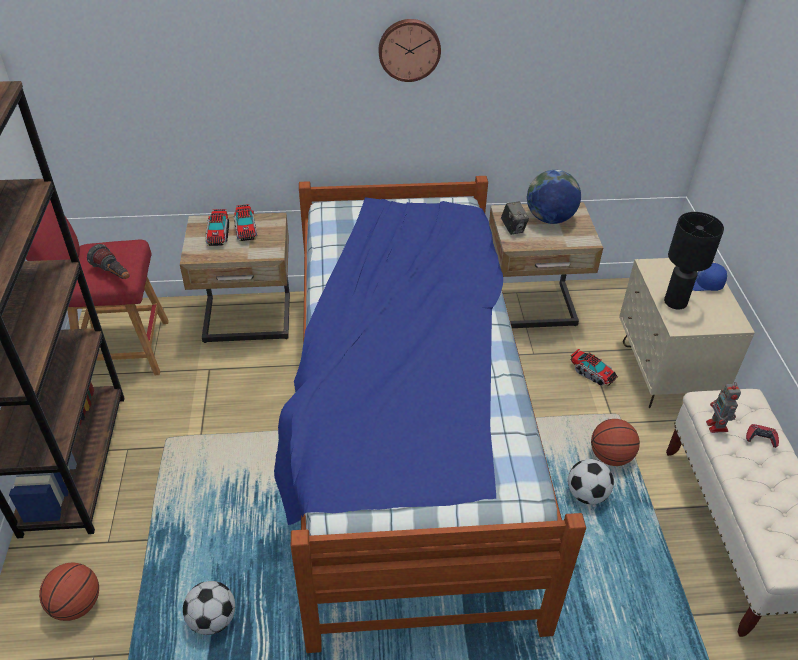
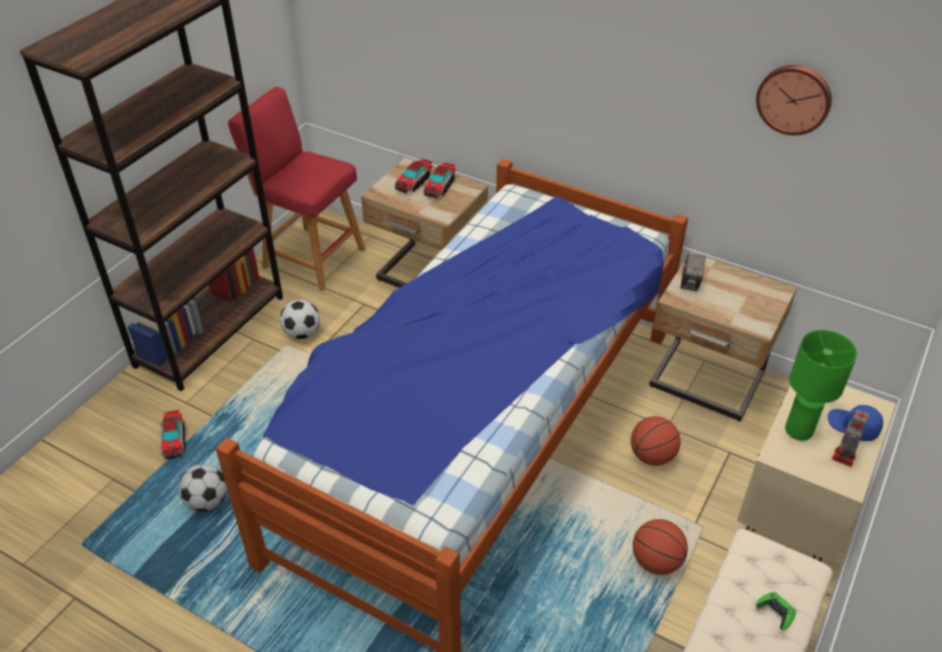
camera: 35 degrees right, 0 degrees up
basketball [39,562,99,621] -> basketball moved to [631,416,681,466]
flashlight [87,244,129,279] -> none
wall clock [378,19,441,82] -> wall clock moved to [756,65,832,135]
globe [527,170,581,224] -> none
football [568,459,614,505] -> football moved to [280,300,320,339]
toy truck [570,349,618,386] -> toy truck moved to [160,410,185,459]
black table lamp [664,212,724,309] -> green table lamp [785,330,857,441]
toy robot [706,382,741,433] -> toy robot moved to [832,410,869,467]
red game controller [746,424,779,448] -> green game controller [756,592,796,630]

